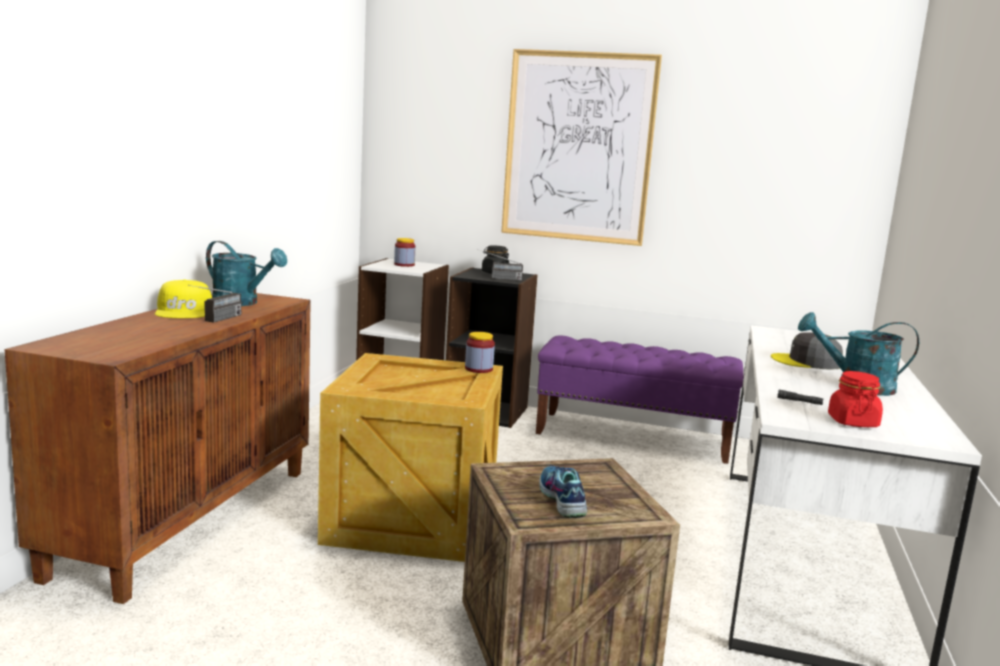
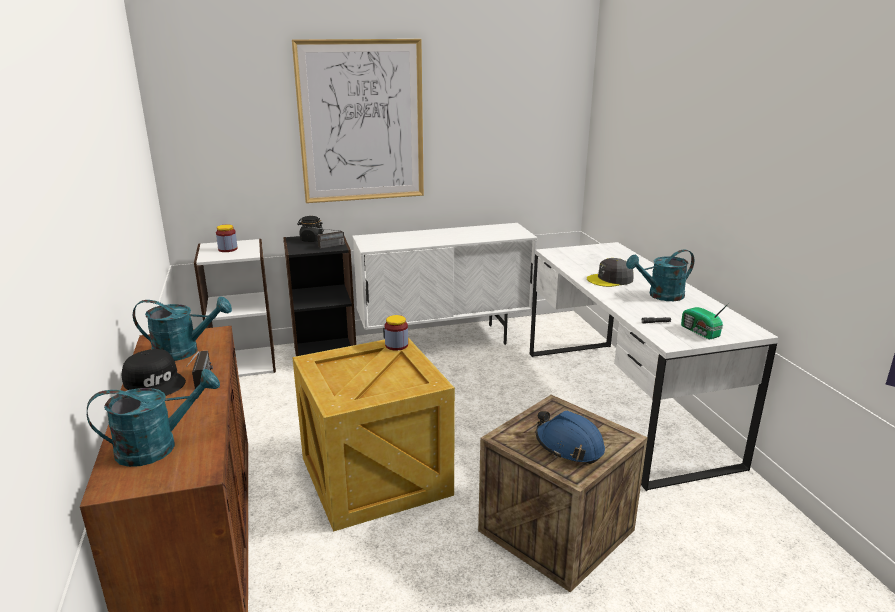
camera: 30 degrees left, 10 degrees up
yellow cap [155,280,212,318] -> black cap [122,349,186,396]
purple bench [536,335,743,464] -> white cabinet [352,223,537,345]
shoe [539,464,587,518] -> blue hard hat [536,411,605,464]
red jar [828,371,883,427] -> radio [681,302,730,339]
none -> turquoise watering can [87,369,220,467]

